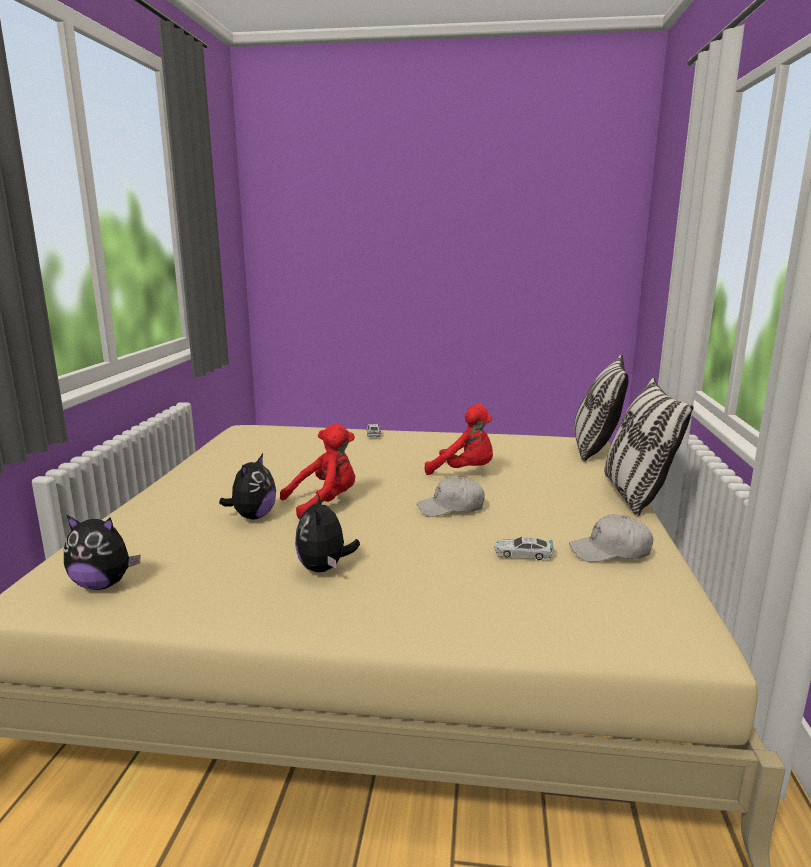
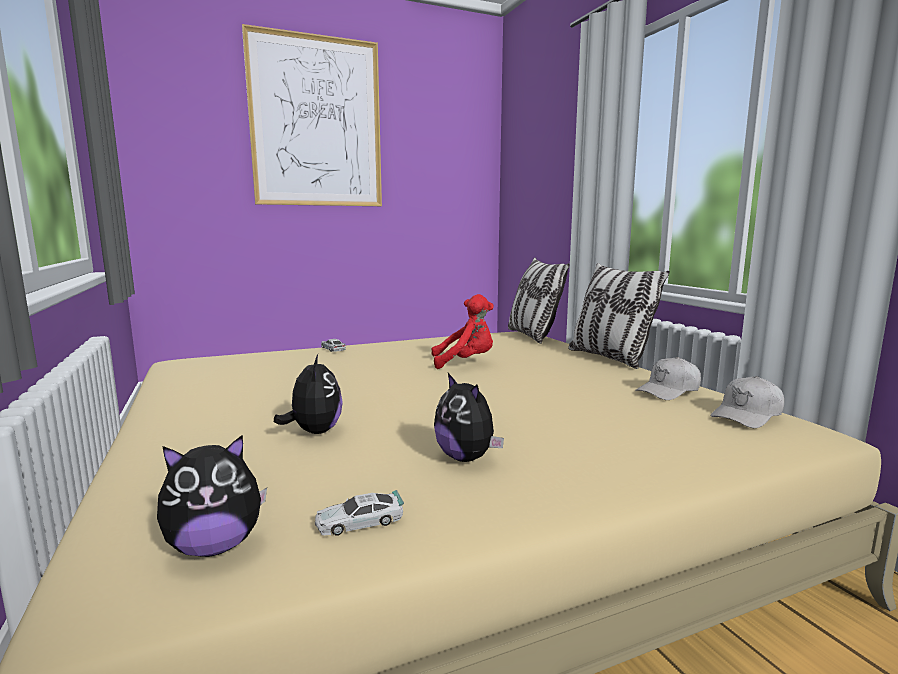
camera: 30 degrees left, 5 degrees down
red plush toy [280,424,355,520] -> none
white cap [417,476,485,517] -> white cap moved to [710,376,784,428]
toy car [494,536,554,560] -> toy car moved to [315,490,404,536]
none -> picture [242,24,382,206]

